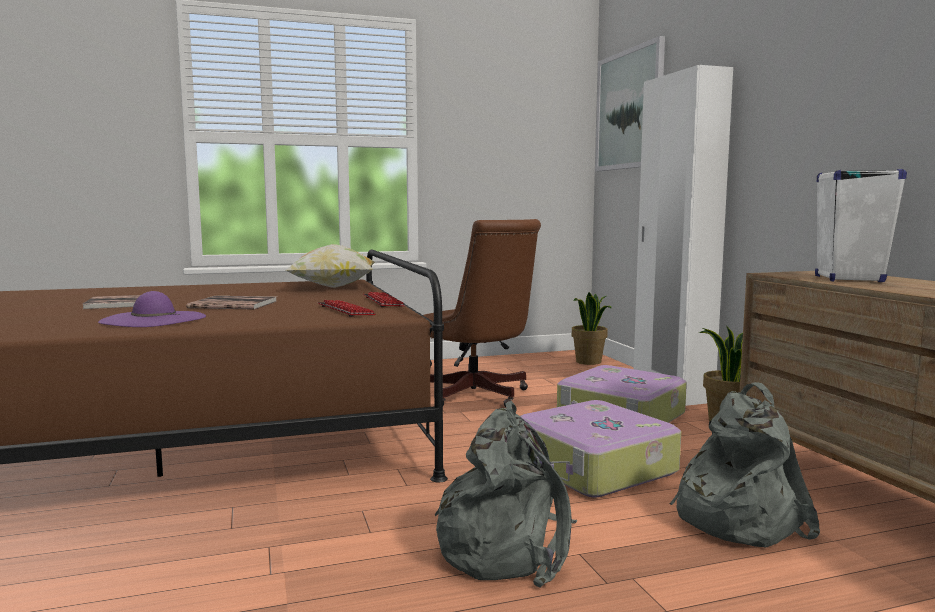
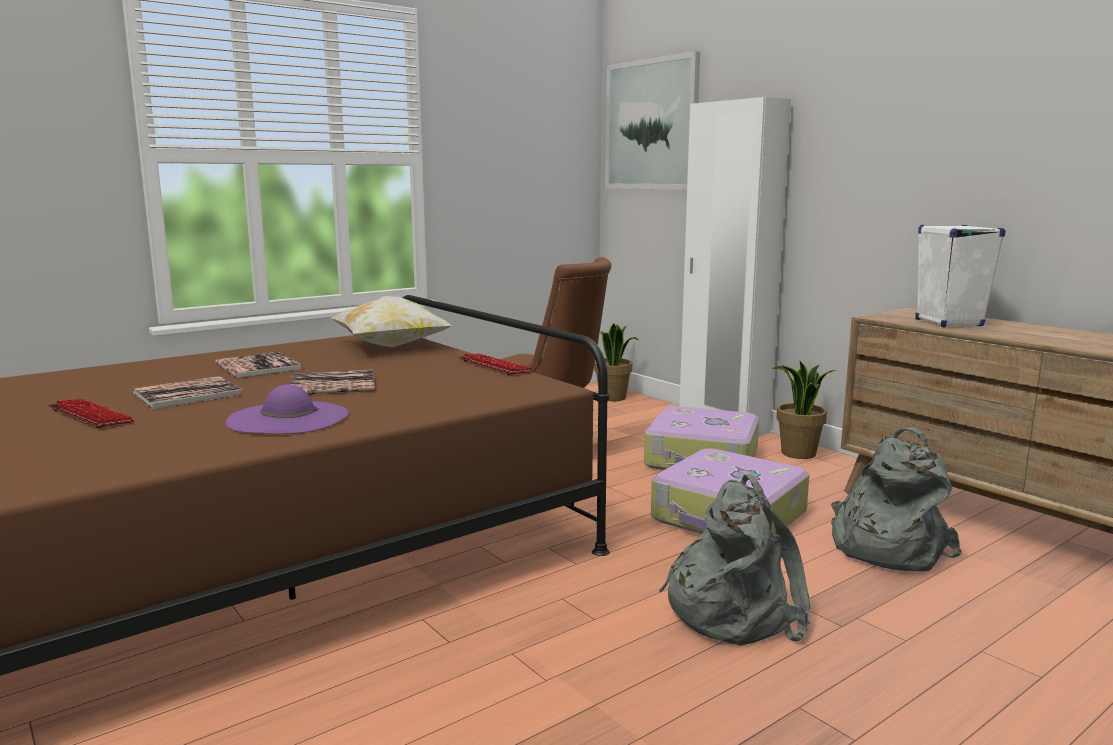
camera: 20 degrees left, 5 degrees up
keyboard [318,300,375,317] -> keyboard moved to [48,398,135,429]
none -> book [215,352,302,378]

